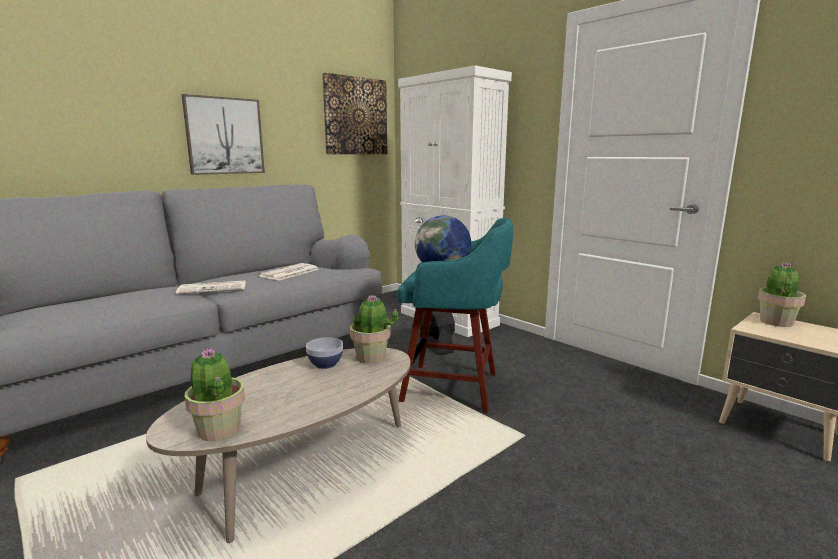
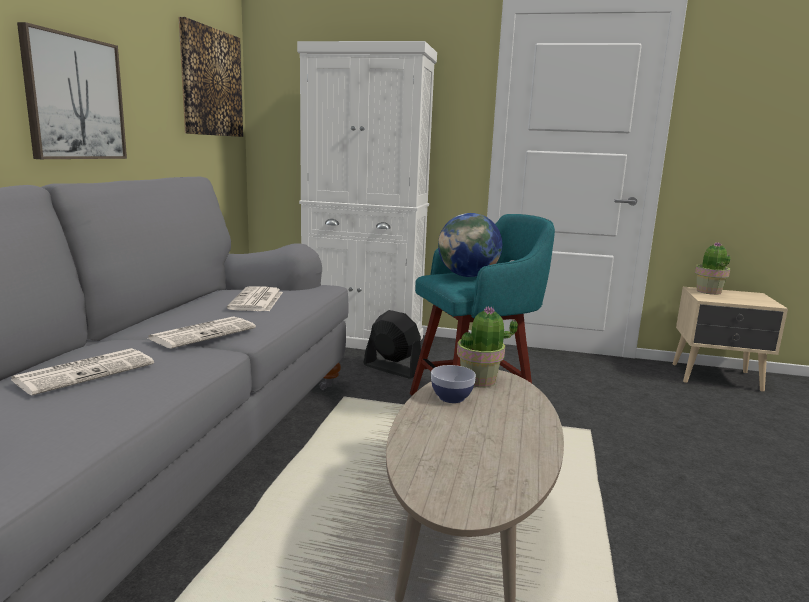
camera: 35 degrees left, 0 degrees up
potted plant [185,348,245,441] -> none
none -> newspaper [11,348,154,395]

